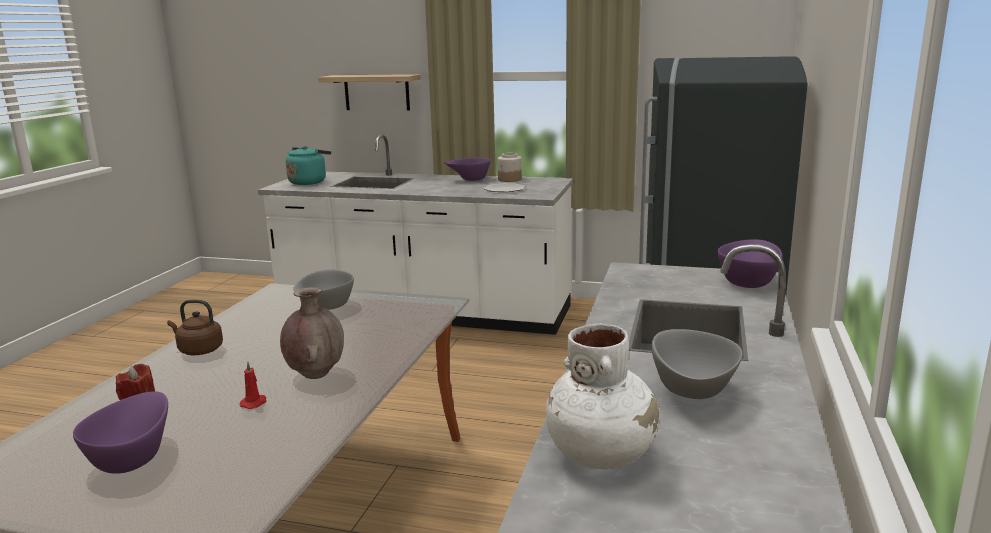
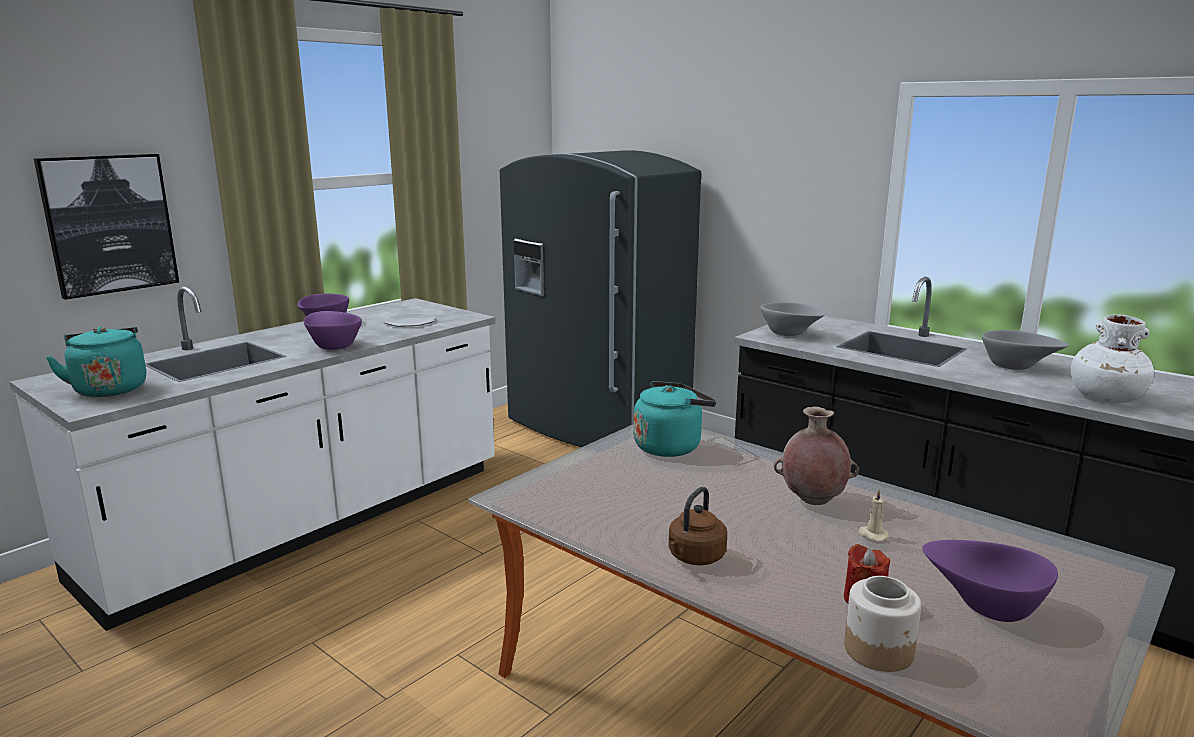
camera: 65 degrees left, 0 degrees up
red candle [239,361,267,409] -> beige candle [858,490,889,542]
grey bowl [293,270,354,310] -> grey bowl moved to [760,302,825,336]
shelf [318,74,420,111] -> picture [34,154,179,300]
jar [498,153,522,182] -> jar moved to [844,576,921,672]
purple bowl [718,239,783,288] -> purple bowl moved to [304,311,362,350]
none -> turquoise kettle [634,381,716,457]

